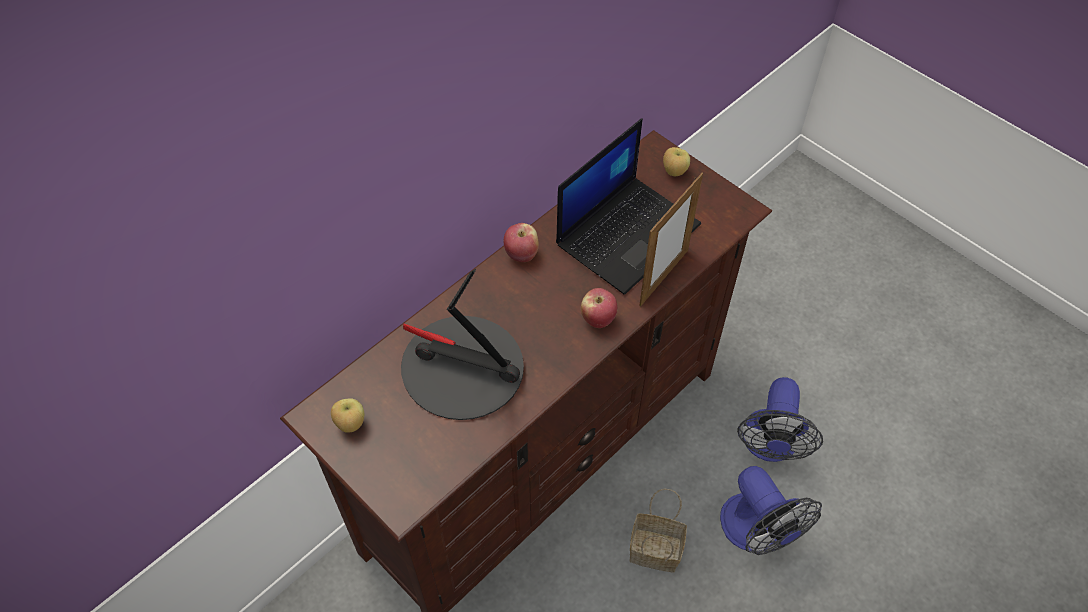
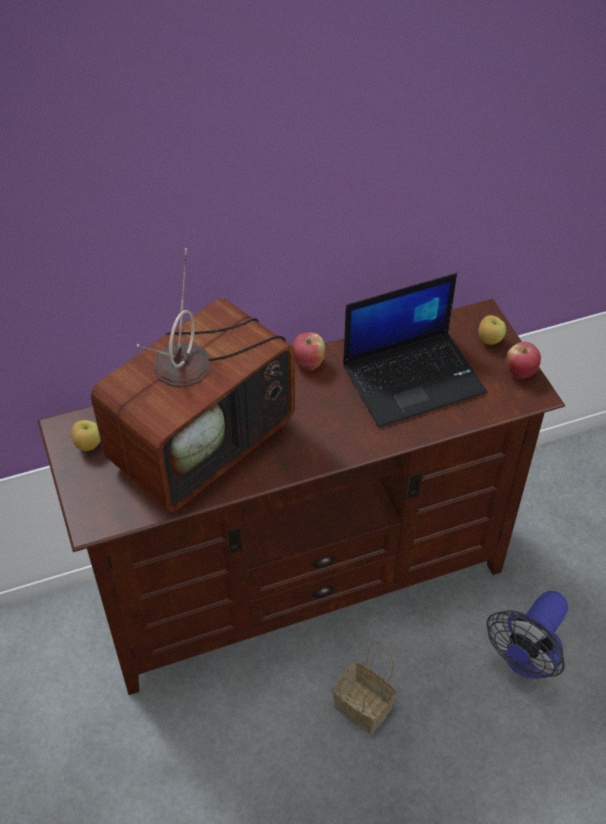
camera: 25 degrees right, 5 degrees down
table lamp [401,269,524,420] -> television [91,248,295,512]
apple [581,288,617,328] -> apple moved to [506,342,541,379]
picture frame [639,173,703,307] -> none
fan [720,466,822,555] -> none

